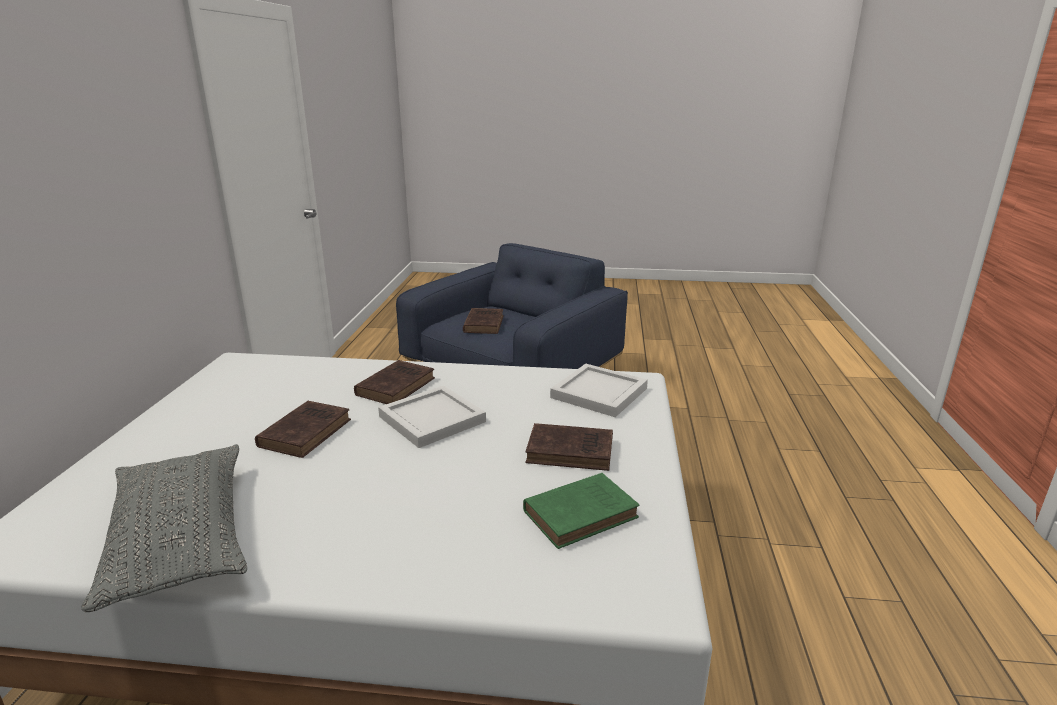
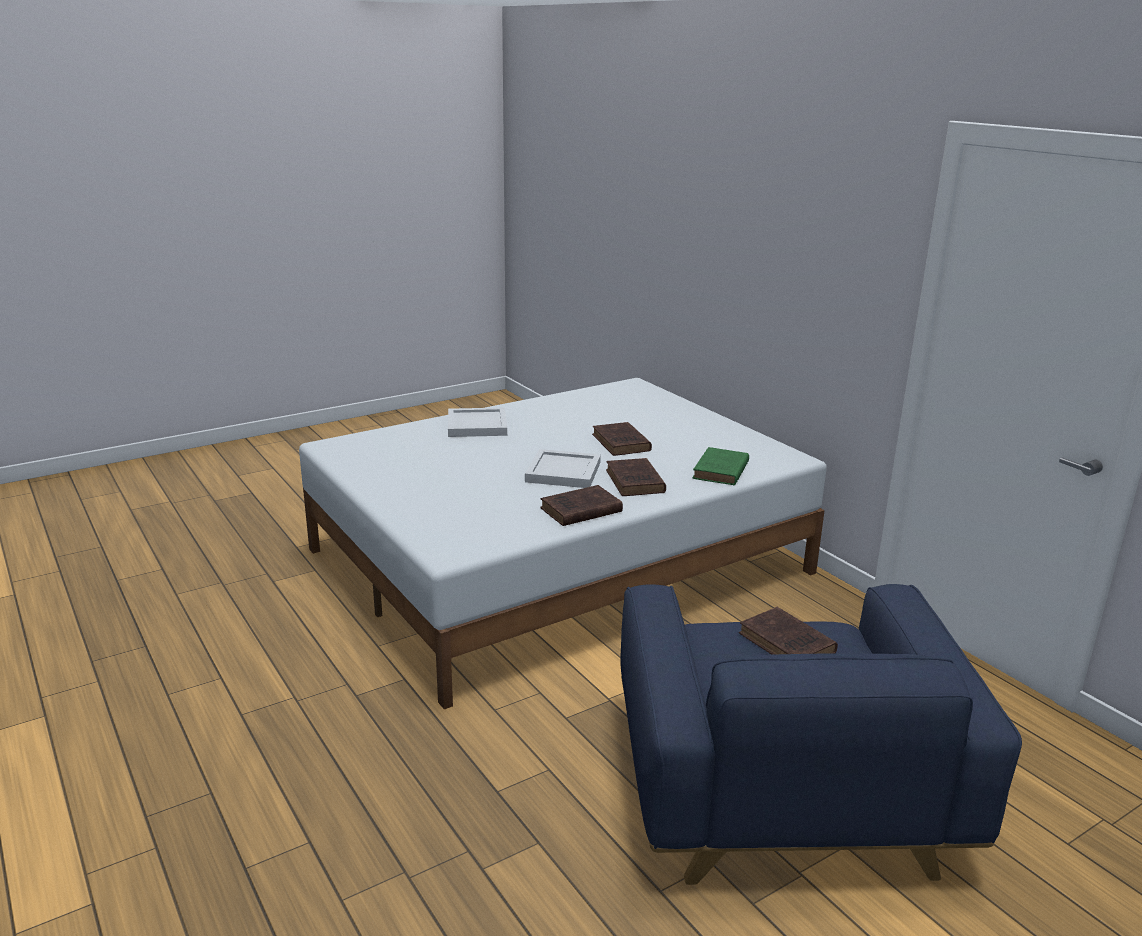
camera: 140 degrees right, 0 degrees up
grey pillow [81,444,247,612] -> none
green book [523,473,640,549] -> green book moved to [692,447,749,485]
brown book [525,423,613,471] -> brown book moved to [540,485,623,526]
white tray [550,364,648,417] -> white tray moved to [448,407,507,437]

